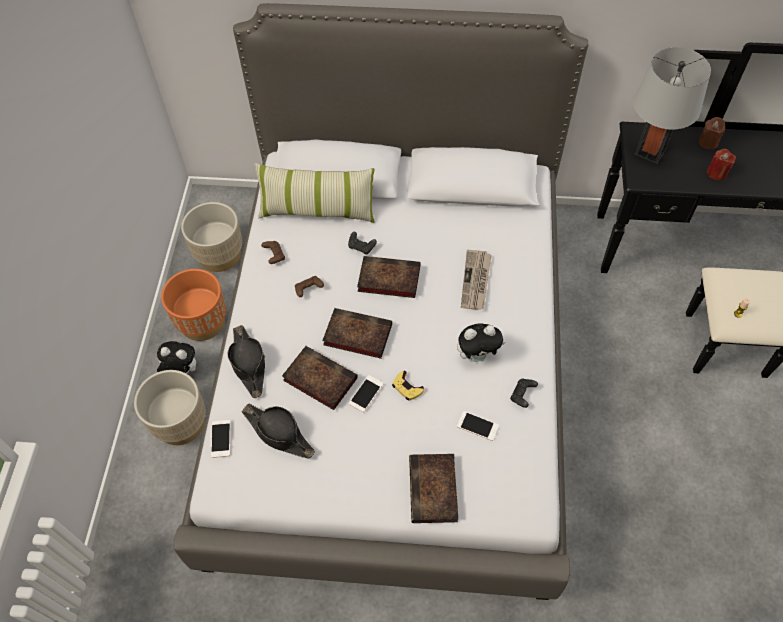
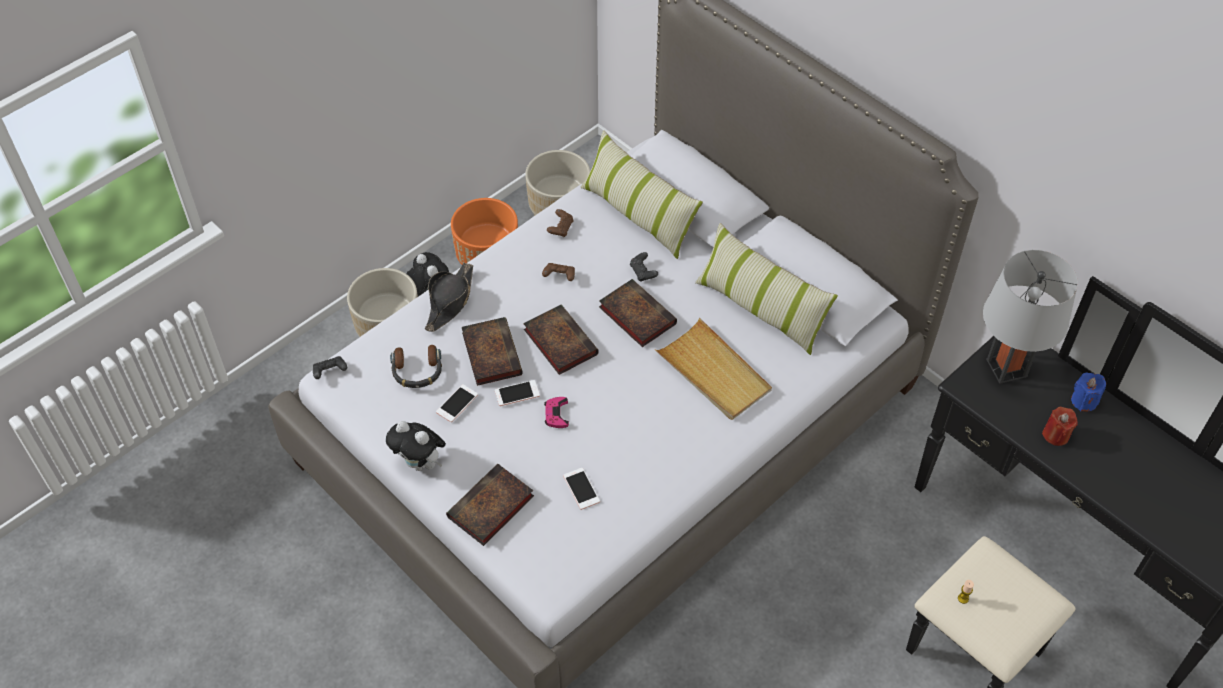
camera: 40 degrees right, 5 degrees down
phone [211,420,231,458] -> phone moved to [436,384,478,422]
black hat [242,403,315,459] -> headphones [390,345,442,388]
yellow game controller [392,371,424,400] -> pink game controller [544,397,569,428]
plush toy [457,323,506,362] -> plush toy moved to [386,421,446,471]
newspaper [461,250,492,310] -> beige tray [655,318,772,420]
black game controller [510,379,538,408] -> black game controller moved to [313,356,347,379]
brown candle [699,117,725,150] -> blue candle [1071,373,1106,411]
none -> pillow [695,223,838,355]

